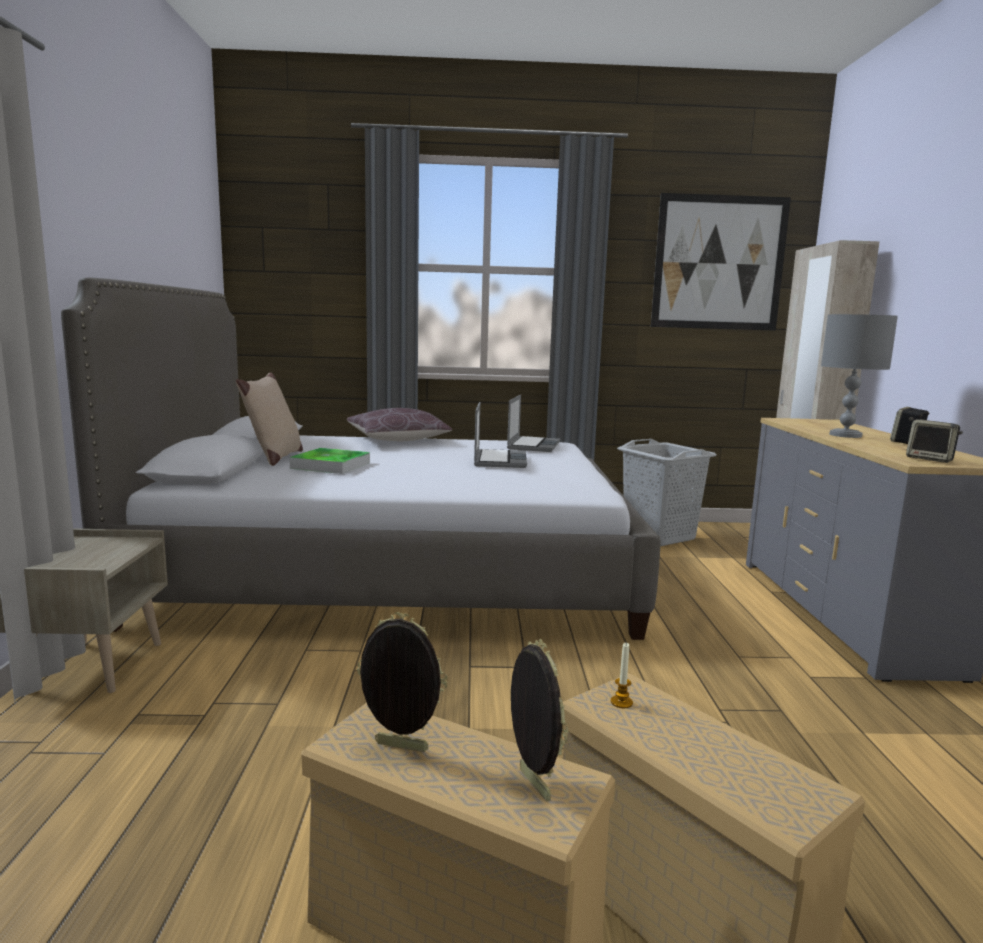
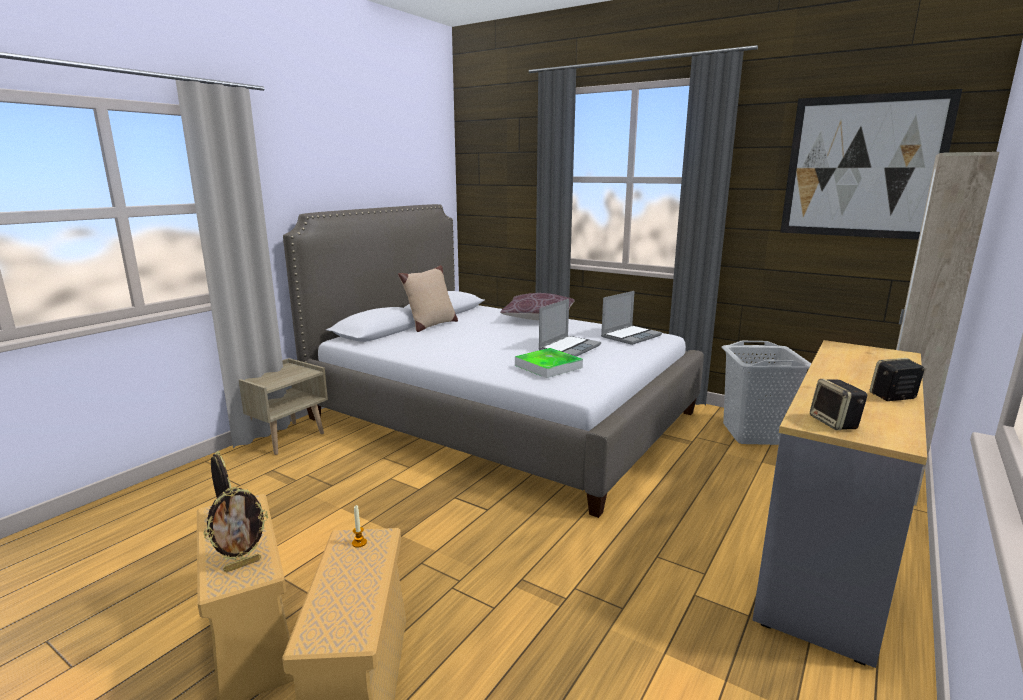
camera: 35 degrees right, 5 degrees up
tray [289,448,370,474] -> tray moved to [515,348,583,378]
picture frame [511,639,569,802] -> picture frame turned 45 degrees clockwise [204,487,268,572]
grey table lamp [821,314,898,438] -> none

